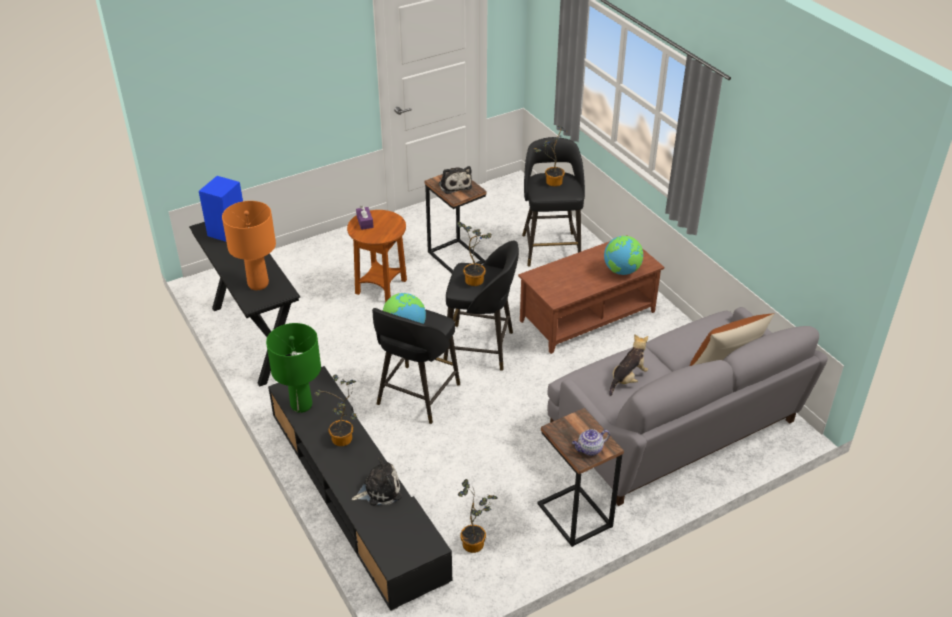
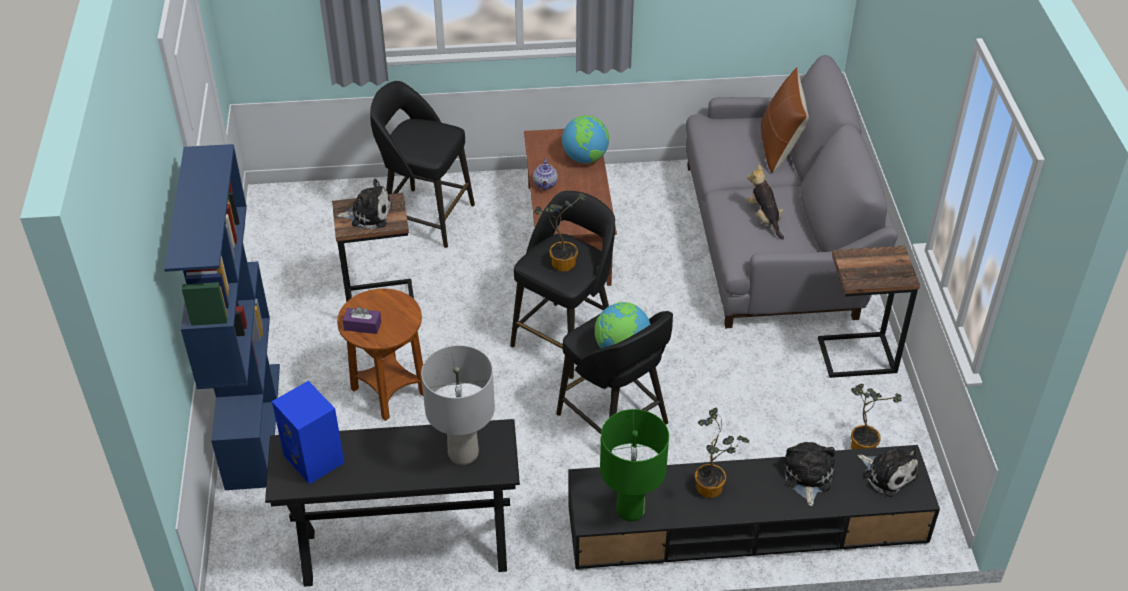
camera: 65 degrees left, 5 degrees up
orange table lamp [222,201,276,290] -> grey table lamp [421,345,495,465]
potted plant [534,126,569,187] -> none
teapot [572,429,610,456] -> teapot moved to [533,159,558,190]
none -> blue bookcase [164,144,280,490]
none -> plush toy [858,446,918,497]

